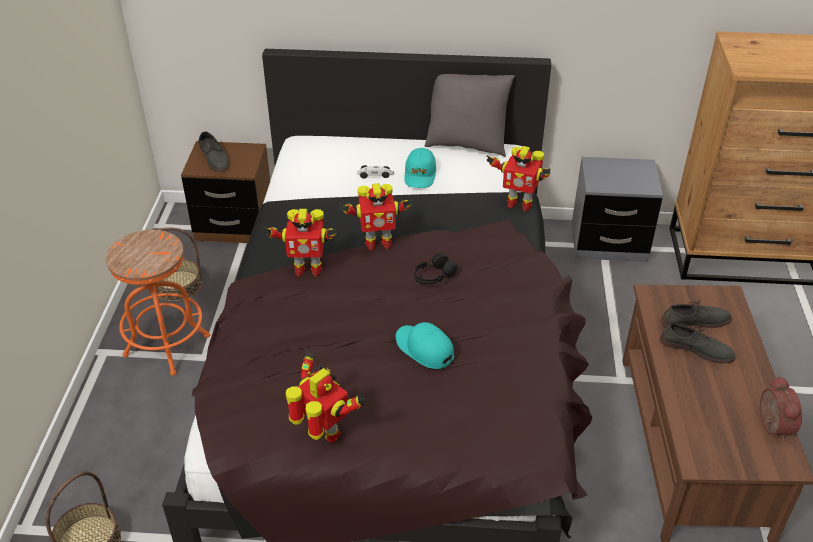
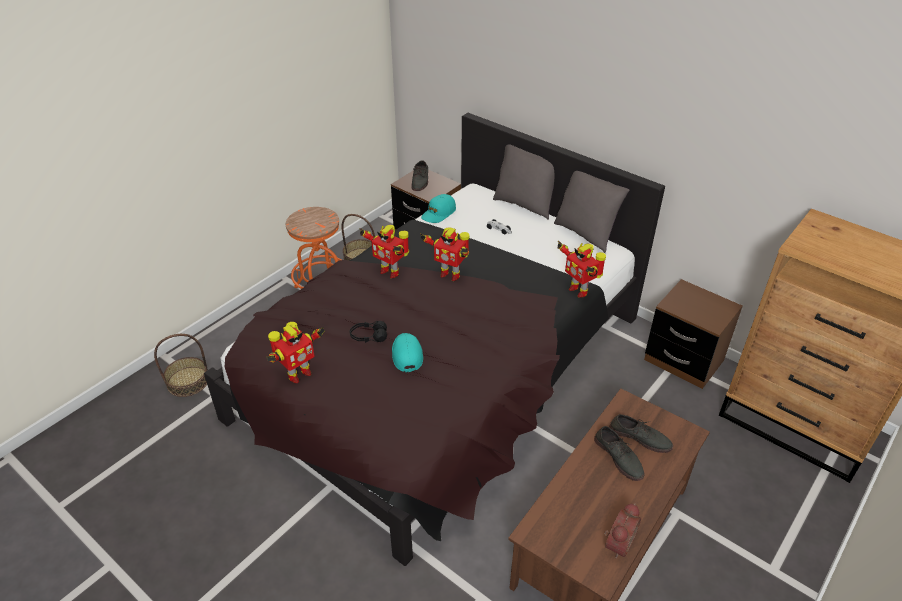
camera: 35 degrees right, 0 degrees up
toy robot [286,350,365,443] -> toy robot turned 60 degrees clockwise [266,322,325,383]
turquoise cap [404,148,436,188] -> turquoise cap moved to [421,194,456,223]
black headphones [415,253,457,284] -> black headphones moved to [350,321,387,343]
grey nightstand [572,157,663,262] -> brown nightstand [644,279,743,389]
none -> grey pillow [493,144,555,220]

